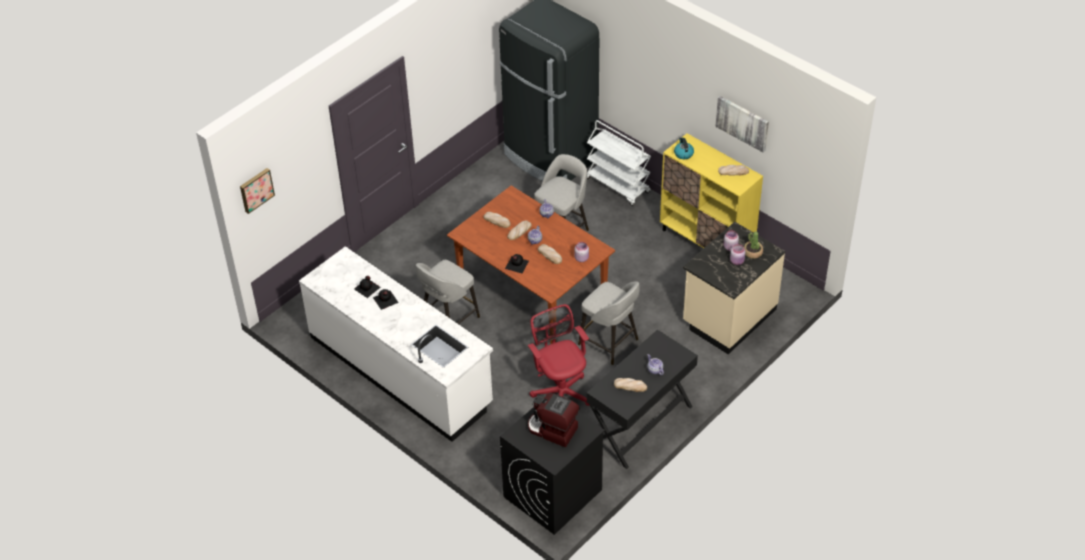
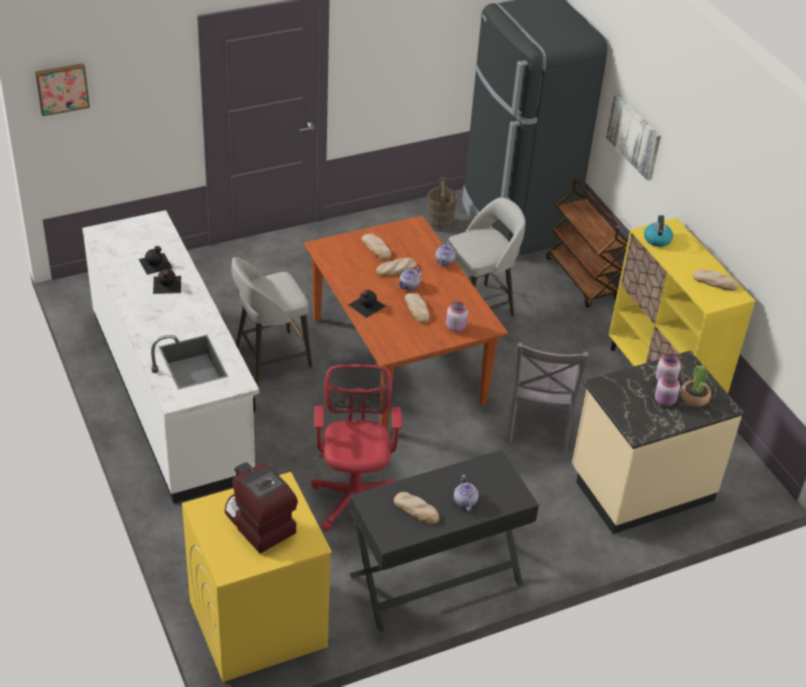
camera: 20 degrees right, 5 degrees down
black washing machine [500,392,605,535] -> yellow washing machine [182,472,332,682]
grey stool [578,281,639,365] -> none
white cart [587,120,651,206] -> brown cart [546,179,627,308]
picture [715,96,769,153] -> picture moved to [606,94,661,181]
none -> brown bucket [427,177,457,232]
none -> grey chair [506,342,589,452]

